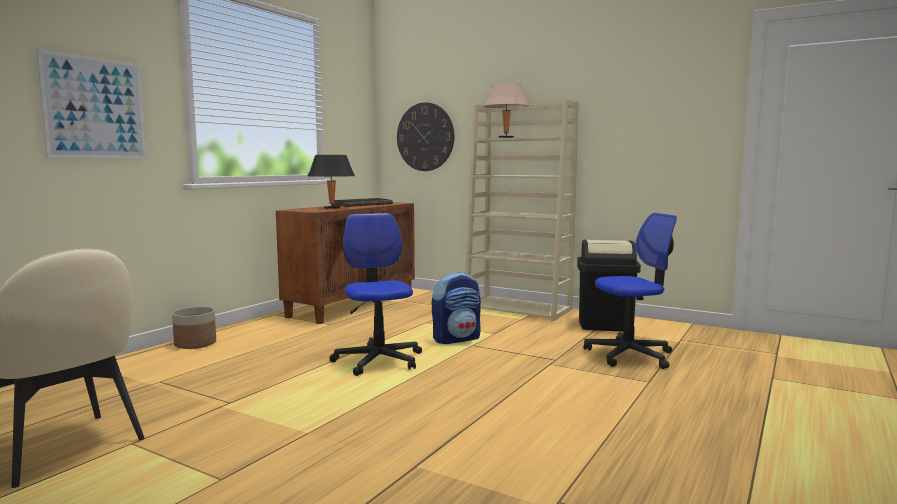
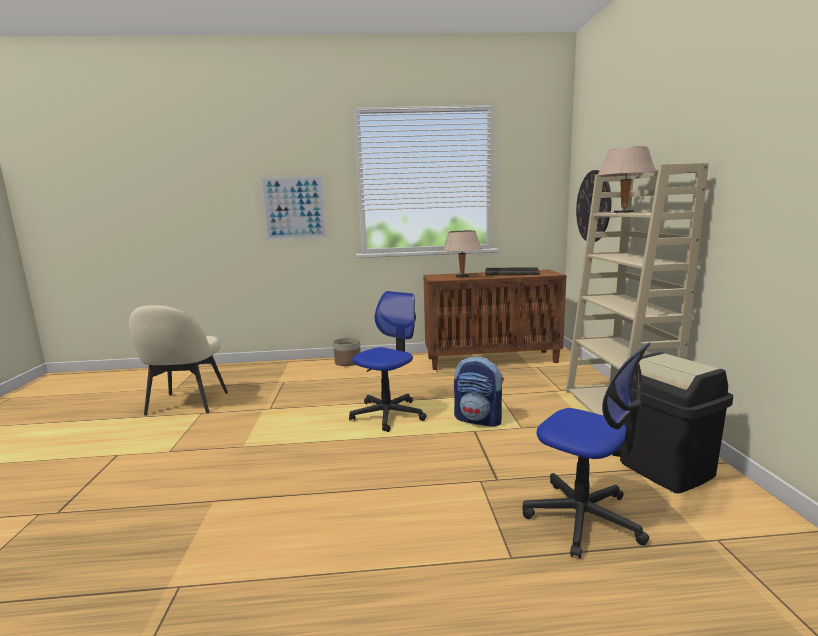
camera: 55 degrees right, 5 degrees up
black table lamp [308,155,355,209] -> beige table lamp [442,231,482,278]

